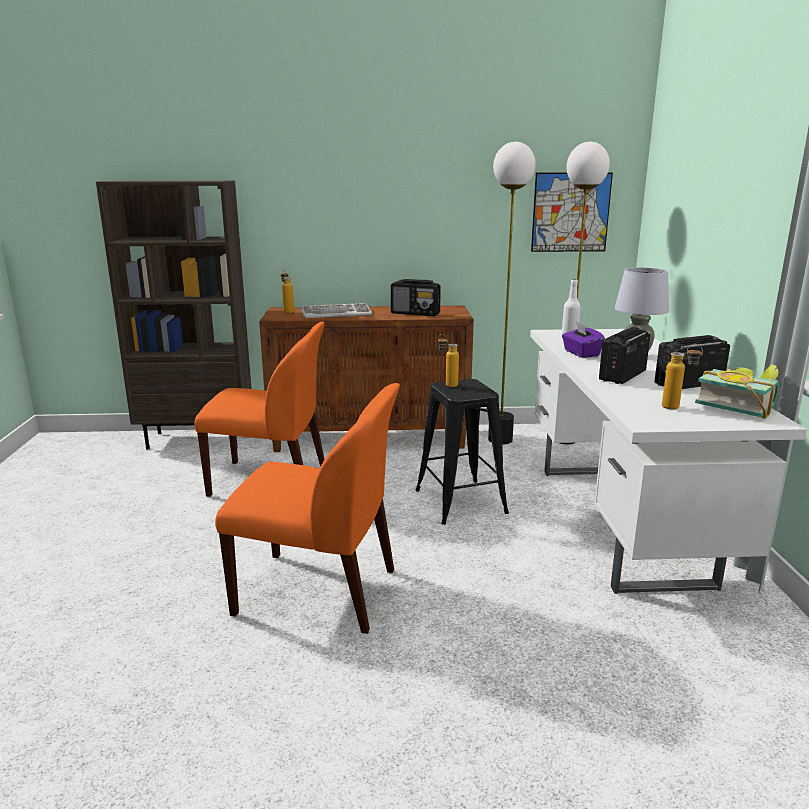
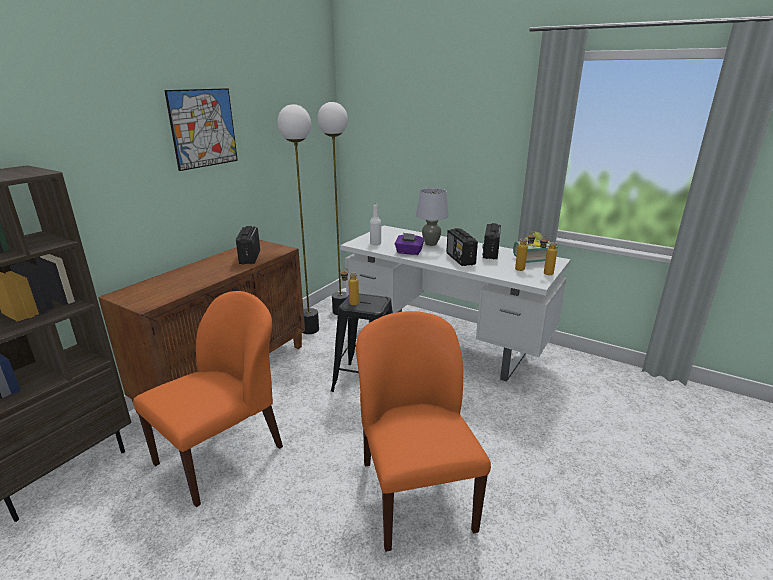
camera: 55 degrees left, 5 degrees up
orange chair [215,383,400,634] -> orange chair turned 60 degrees counterclockwise [356,311,491,552]
bottle [281,269,294,314] -> bottle moved to [540,236,557,275]
keyboard [301,303,373,318] -> none
radio [391,279,441,316] -> radio turned 120 degrees clockwise [236,226,260,265]
picture [531,173,613,252] -> picture moved to [164,88,238,171]

